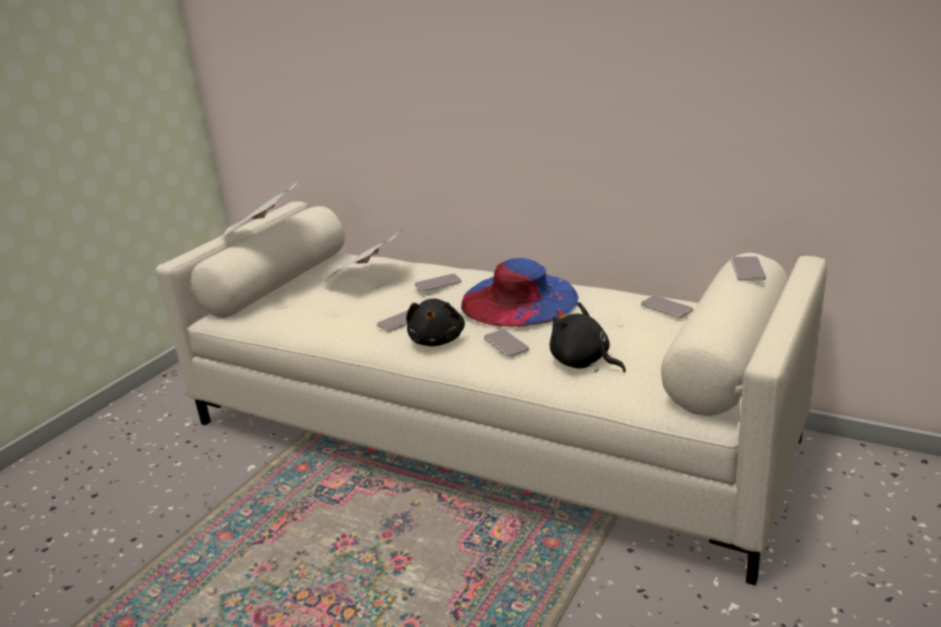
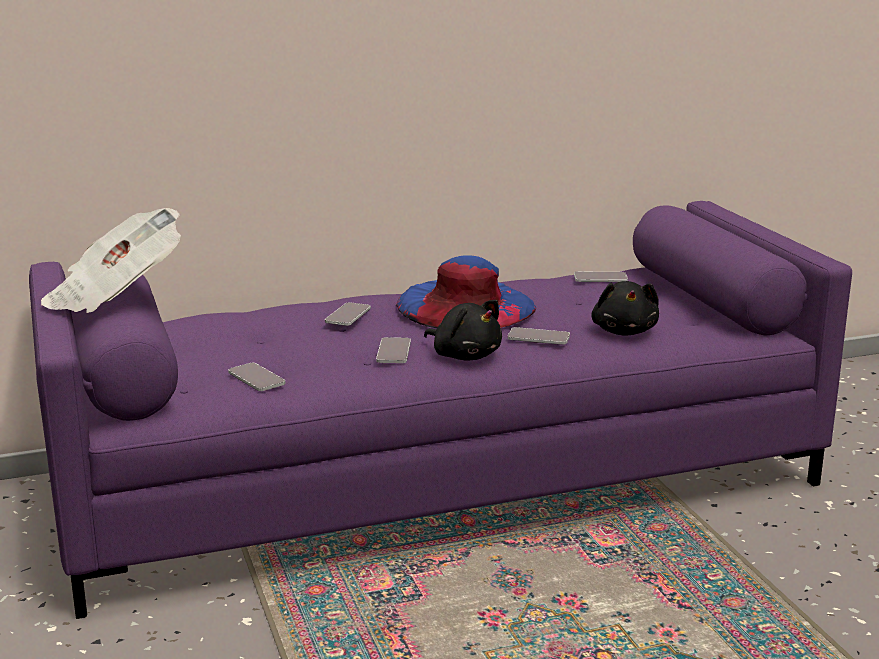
camera: 50 degrees left, 5 degrees down
beige sofa [155,201,827,586] -> purple sofa [29,201,852,619]
newspaper [321,230,402,282] -> none
black plush toy [550,302,626,372] -> black plush toy turned 90 degrees counterclockwise [591,281,659,336]
phone [731,256,766,281] -> phone moved to [228,363,285,391]

